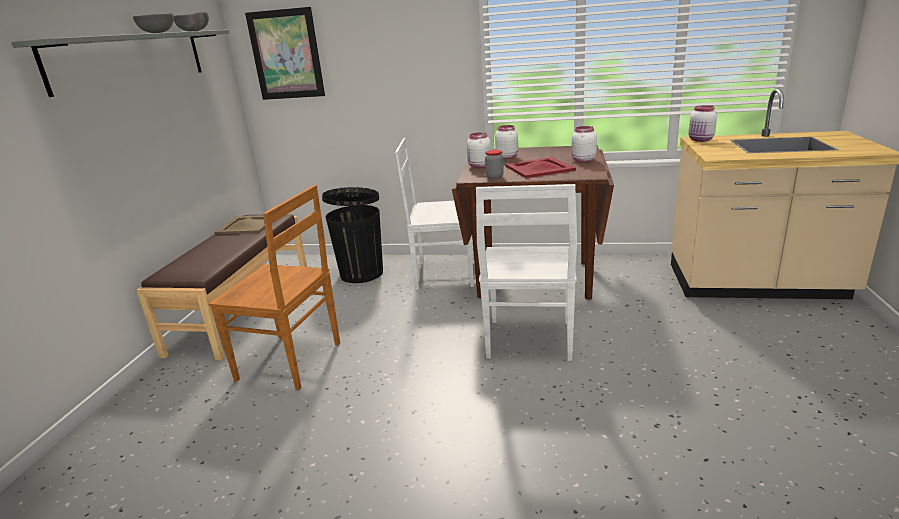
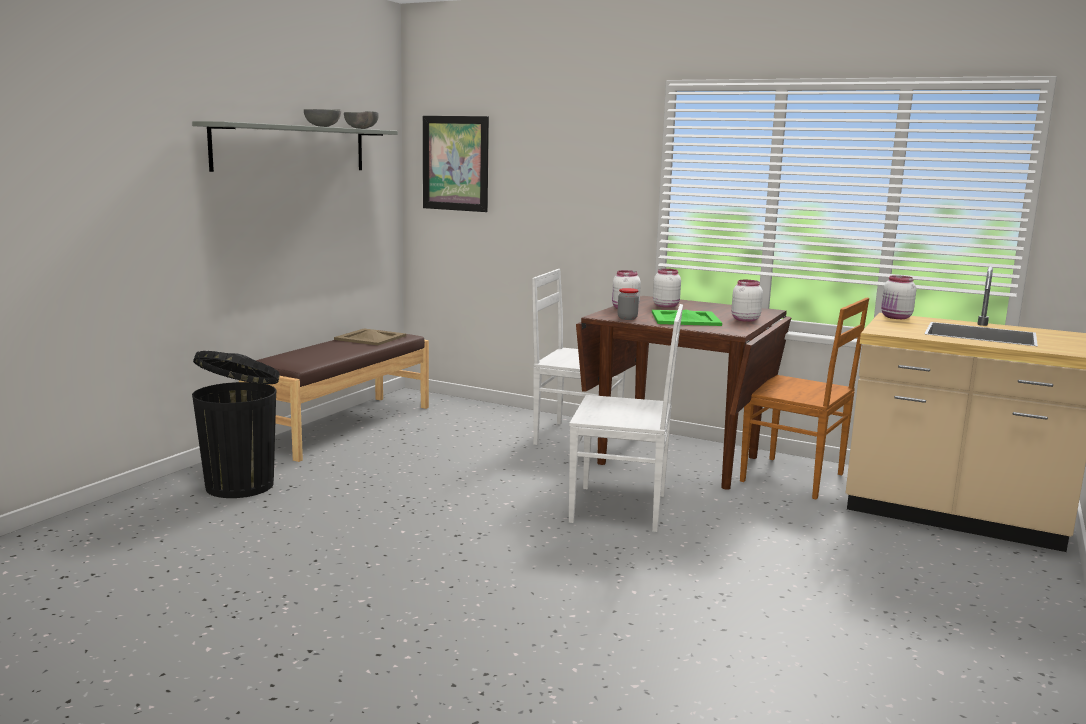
camera: 15 degrees right, 10 degrees down
brown chair [208,185,340,390] -> brown chair moved to [740,297,869,499]
black trash can [322,187,383,283] -> black trash can moved to [192,351,280,498]
white chair [476,184,577,361] -> white chair turned 105 degrees counterclockwise [569,304,683,532]
red tray [505,157,576,178] -> green tray [652,309,722,326]

